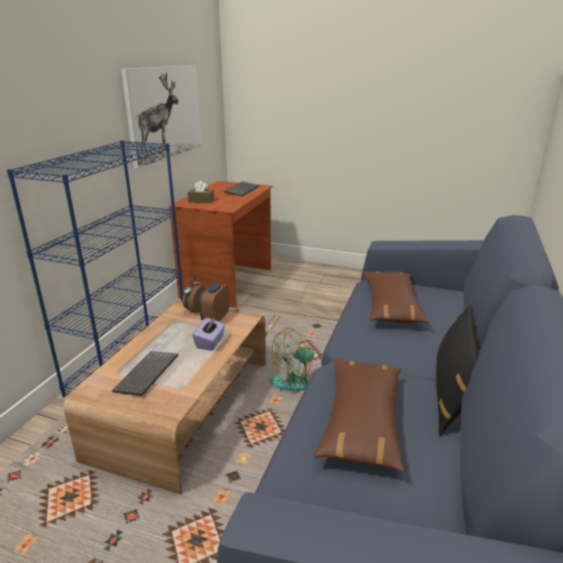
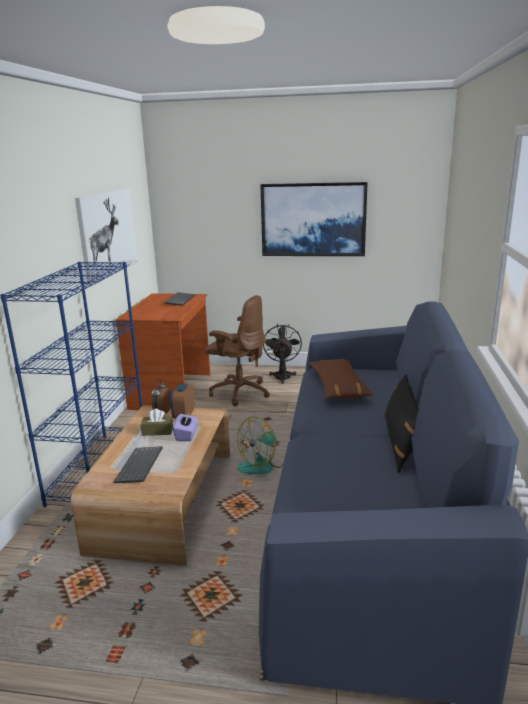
camera: 10 degrees left, 5 degrees down
brown tissue box [188,181,214,203] -> brown tissue box moved to [141,409,173,436]
brown pillow [314,358,404,472] -> none
none -> brown office chair [206,295,270,407]
none -> picture [260,182,367,256]
none -> black fan [263,324,302,384]

